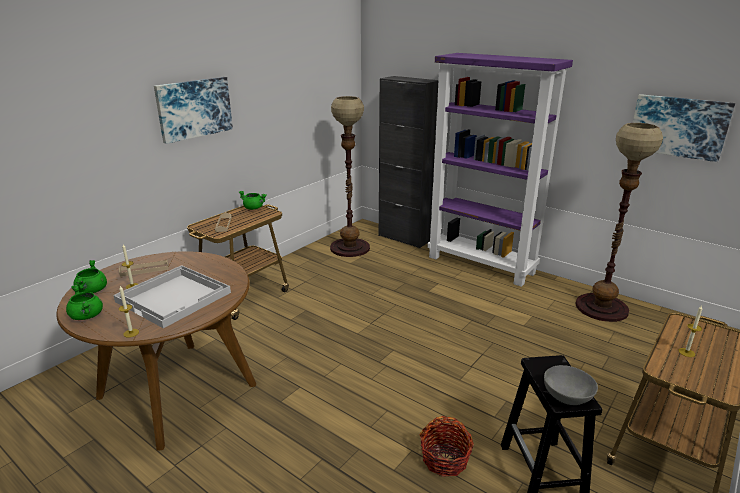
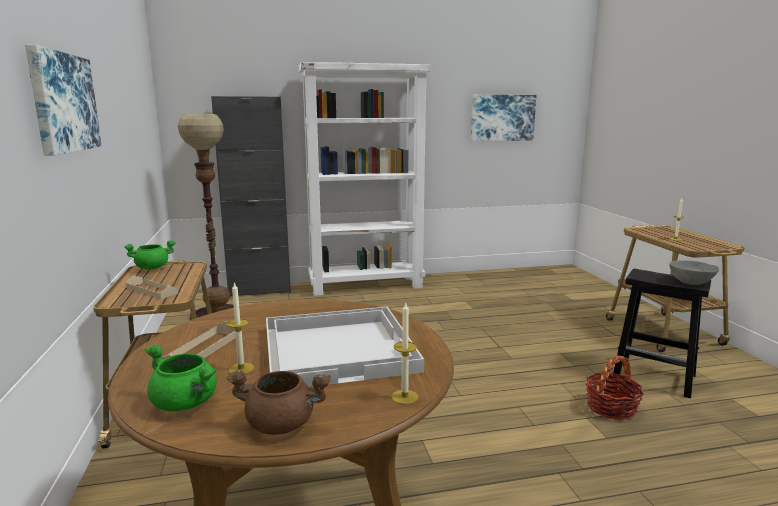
camera: 50 degrees left, 10 degrees down
green cooking pot [66,285,103,320] -> brown cooking pot [227,371,331,435]
purple bookcase [427,53,573,287] -> white bookcase [298,62,431,296]
floor lamp [576,123,663,322] -> none

